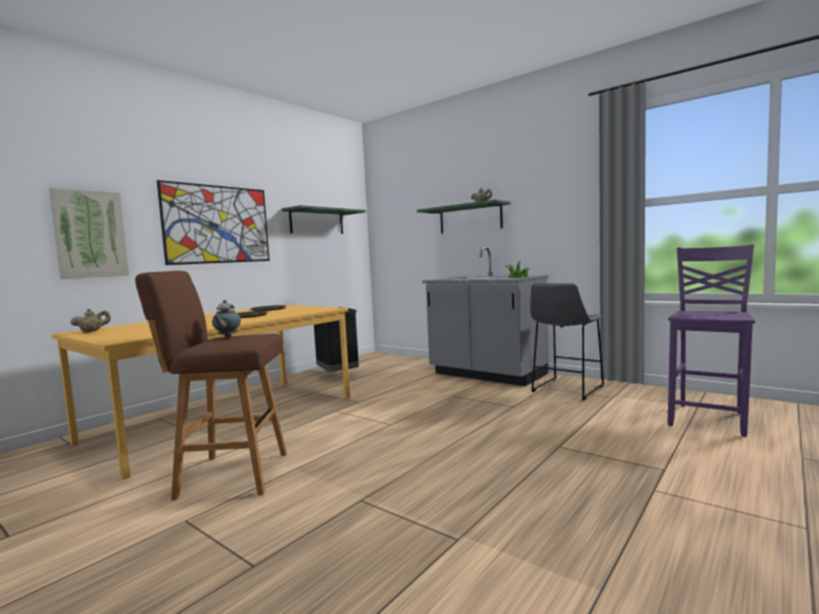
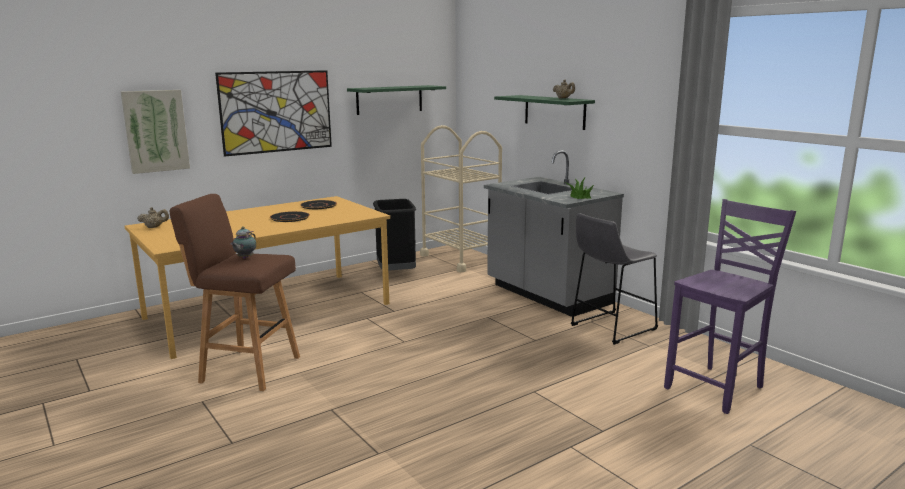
camera: 15 degrees right, 10 degrees up
none -> beige cart [420,125,502,272]

